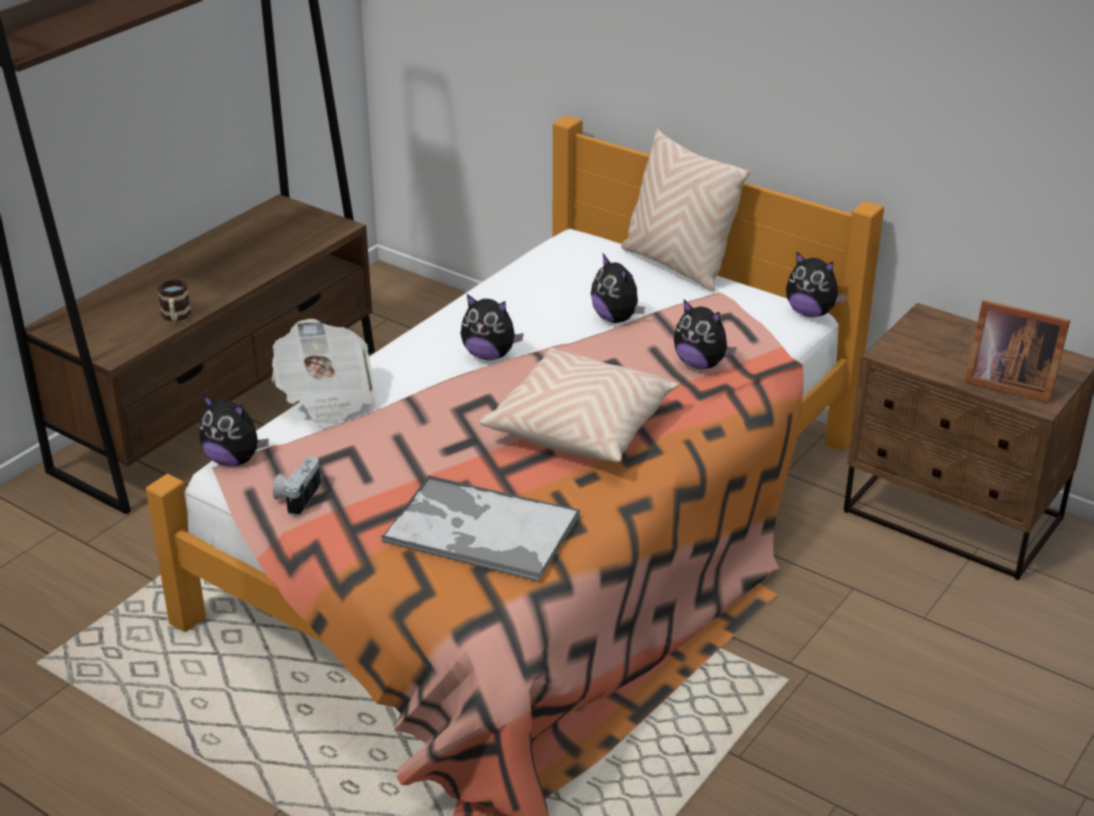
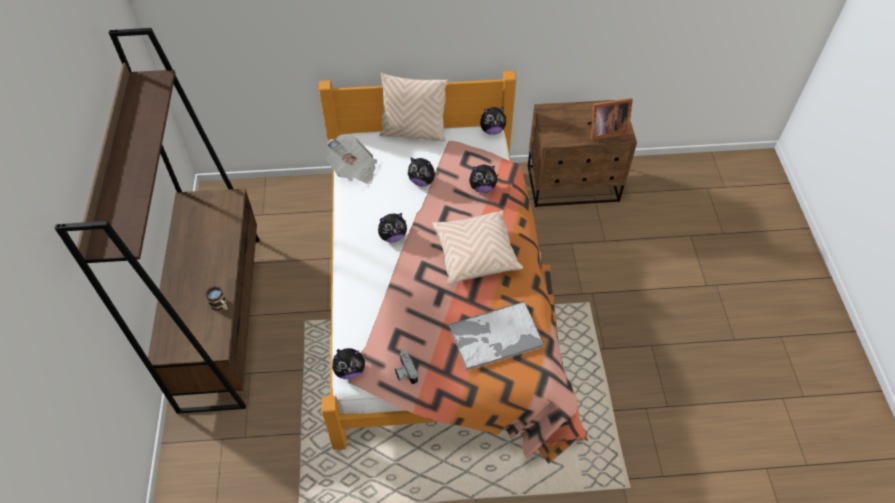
camera: 40 degrees left, 20 degrees up
newspaper [272,319,375,428] -> newspaper moved to [326,136,377,184]

